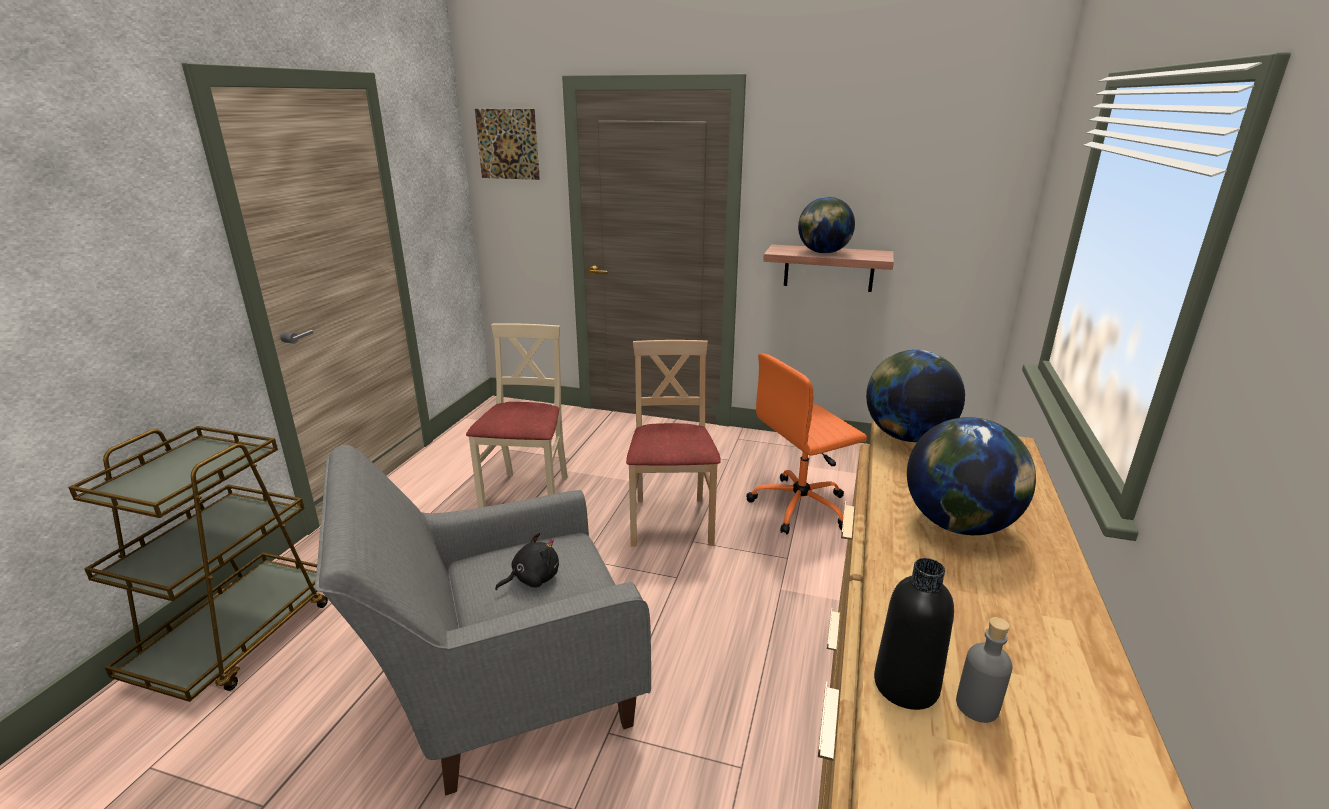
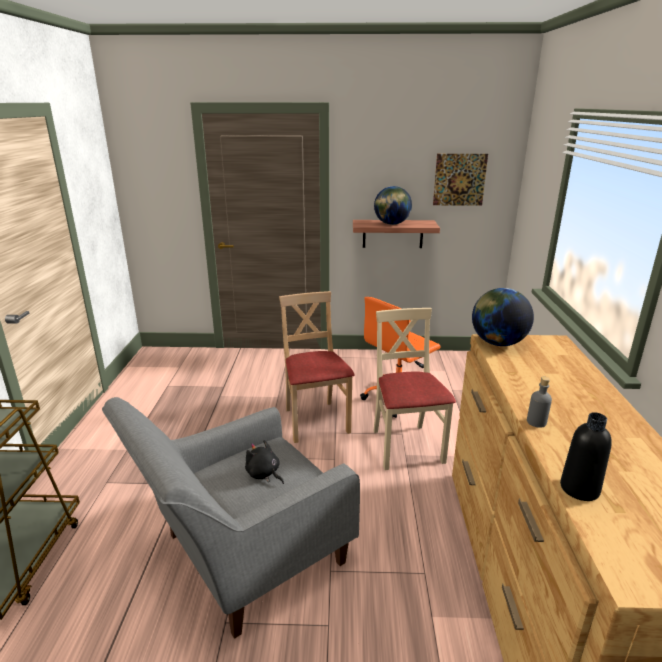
camera: 15 degrees left, 0 degrees up
beige chair [466,323,568,508] -> beige chair moved to [373,308,456,470]
picture [475,109,540,180] -> picture moved to [433,154,488,206]
black plush toy [495,533,559,590] -> black plush toy turned 90 degrees counterclockwise [245,440,284,484]
globe [907,417,1036,535] -> none
grey bottle [956,617,1013,723] -> grey bottle moved to [527,377,552,428]

